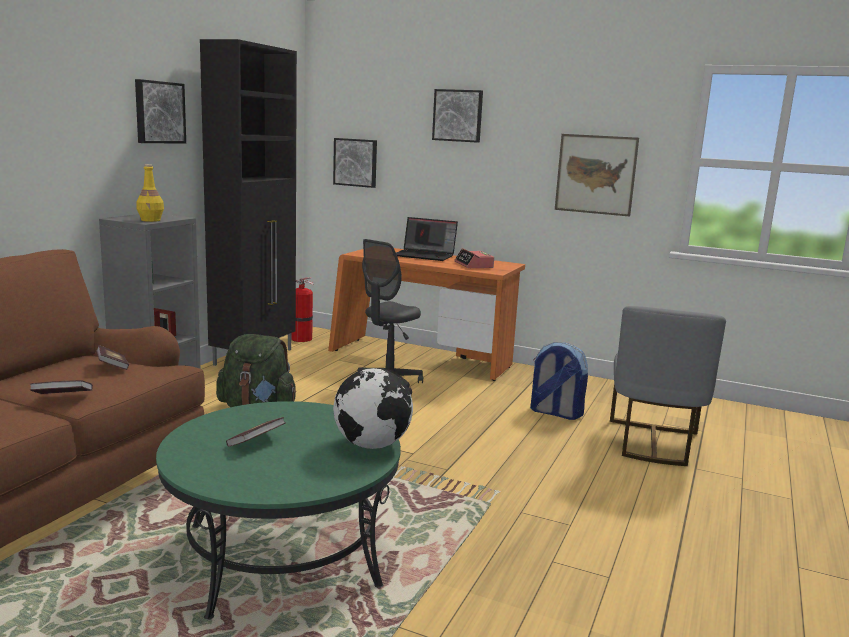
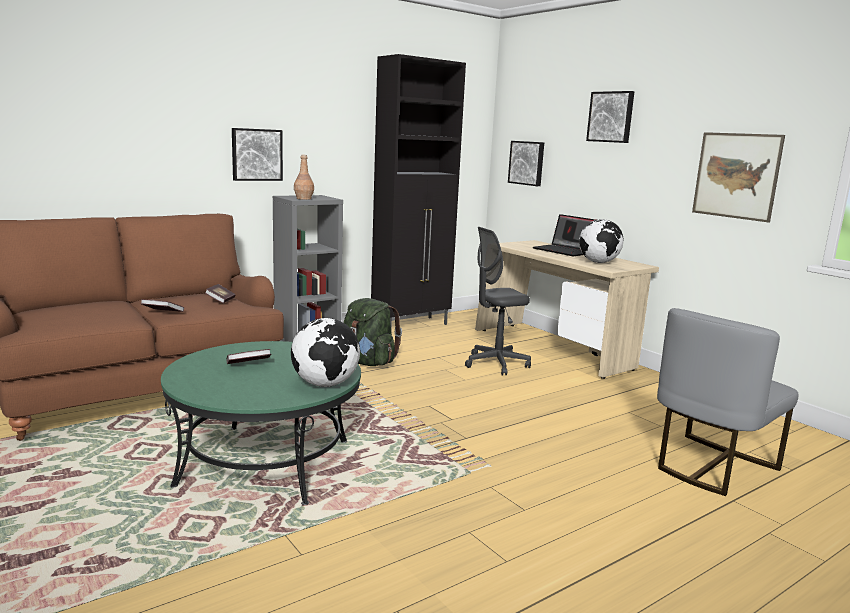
camera: 30 degrees right, 0 degrees up
picture [135,79,186,143] -> picture moved to [232,128,283,181]
yellow bottle [136,164,164,222] -> brown bottle [294,155,314,200]
fire extinguisher [291,277,314,342] -> none
orange desk [328,248,525,381] -> beige desk [475,240,659,379]
alarm clock [454,248,494,268] -> globe [579,219,624,263]
backpack [530,342,588,420] -> none

